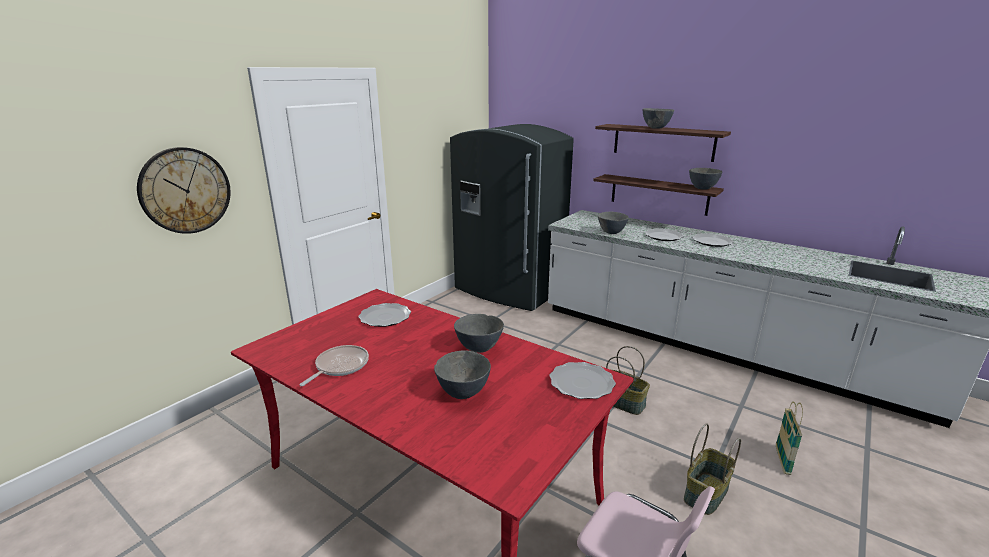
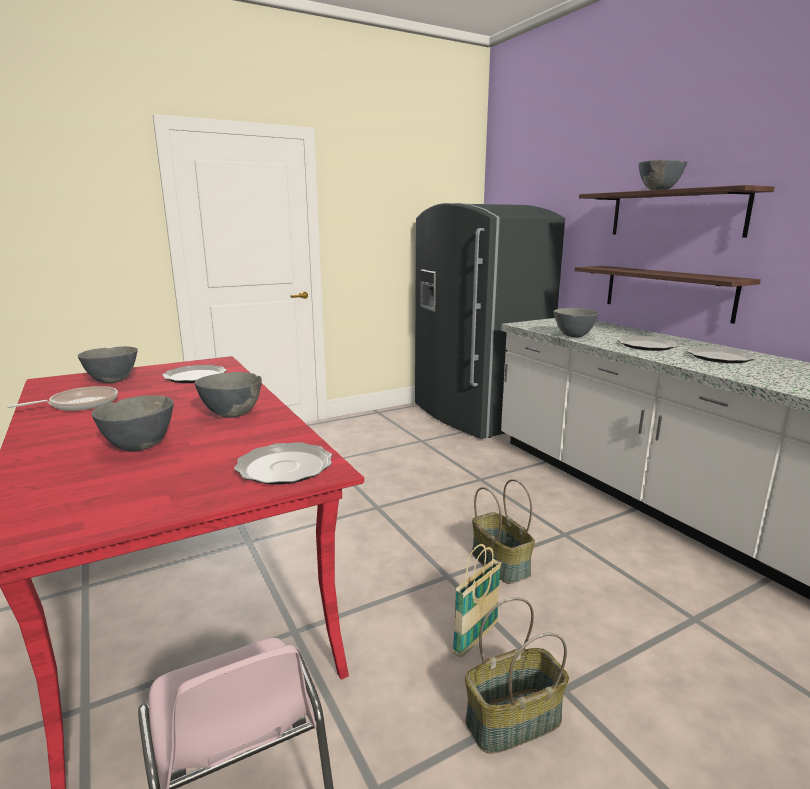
camera: 25 degrees right, 5 degrees down
wall clock [137,147,231,234] -> none
grey bowl [689,168,722,190] -> grey bowl moved to [78,346,138,383]
basket [776,401,803,475] -> basket moved to [452,544,502,657]

